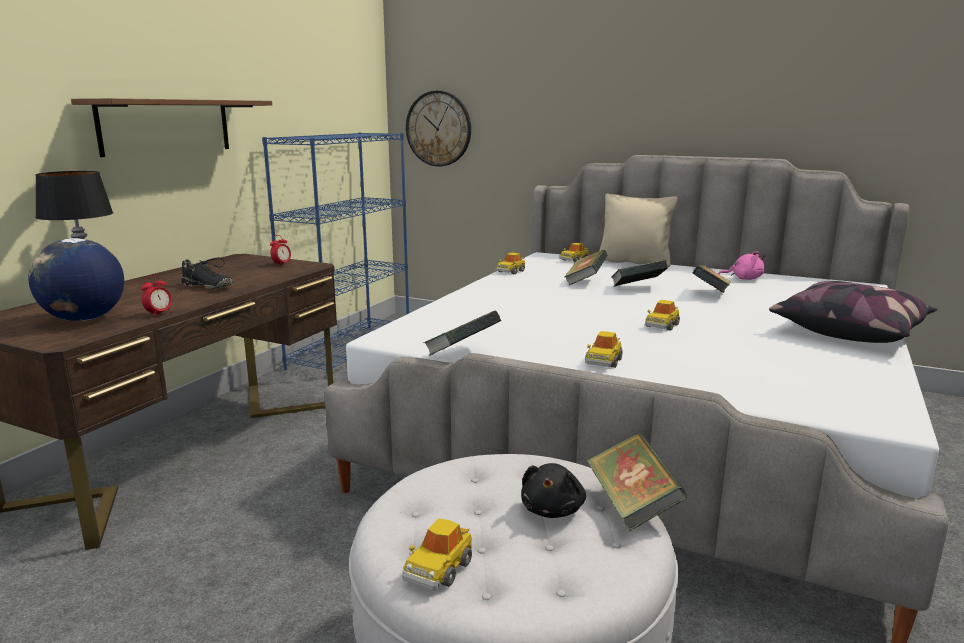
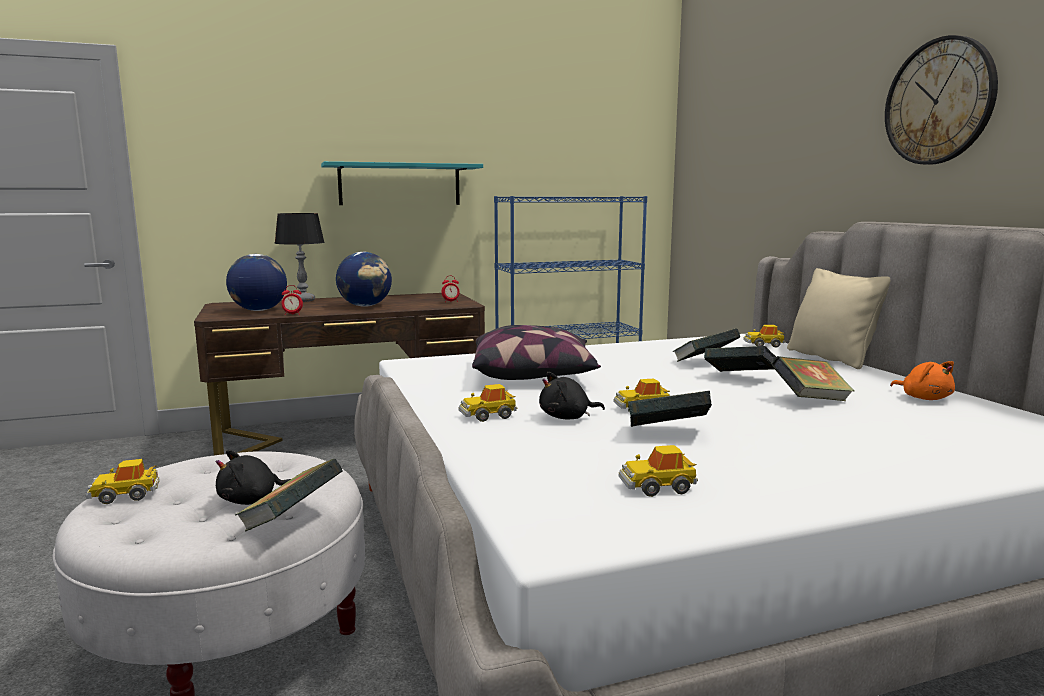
camera: 45 degrees right, 5 degrees down
brown shelf [71,98,272,157] -> turquoise shelf [321,161,483,205]
black shoe [180,257,233,290] -> globe [336,252,392,307]
wall clock [406,91,471,166] -> wall clock moved to [885,35,998,165]
book [423,310,501,356] -> book moved to [628,391,712,427]
toy car [496,253,525,274] -> toy car moved to [619,445,698,497]
pink plush toy [718,251,765,280] -> orange plush toy [890,361,955,400]
pillow [769,281,938,343] -> pillow moved to [472,325,601,380]
none -> black plush toy [539,372,605,420]

